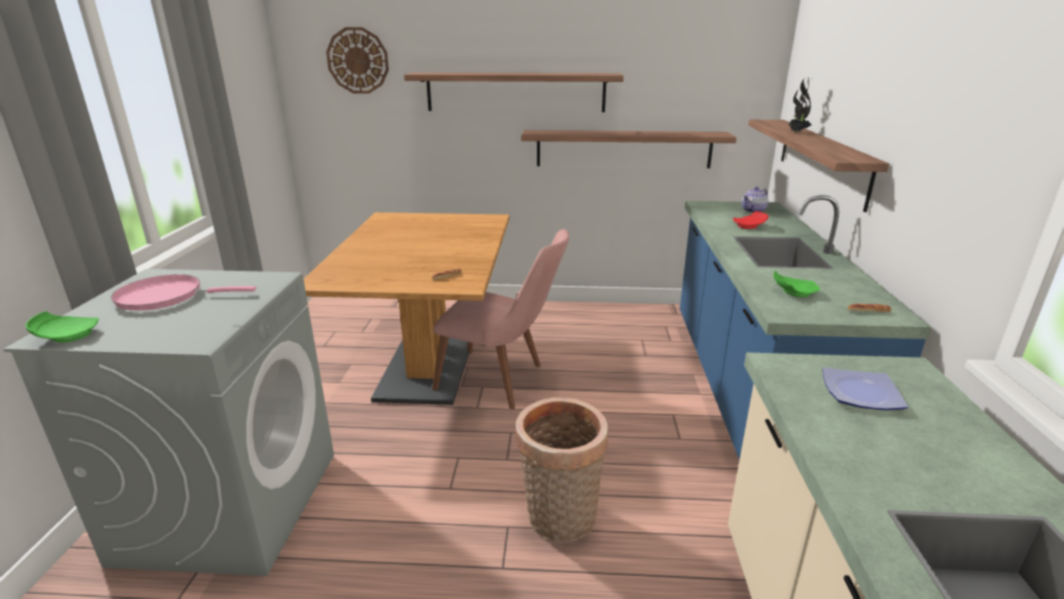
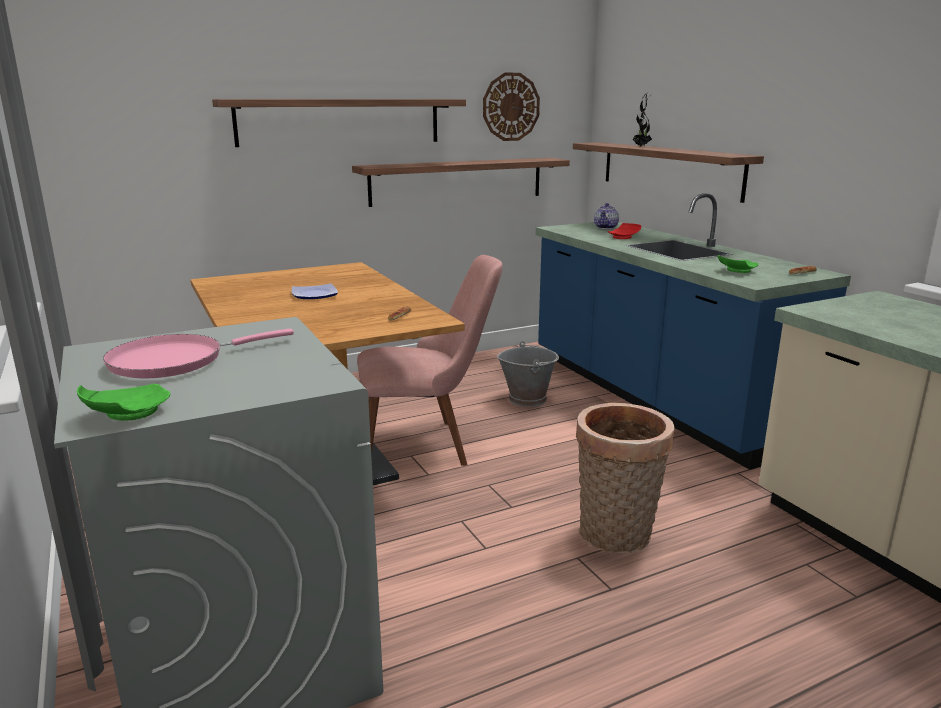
camera: 30 degrees left, 5 degrees down
wall clock [326,27,389,94] -> wall clock moved to [483,72,540,141]
plate [822,367,908,410] -> plate moved to [292,283,338,299]
none -> grey bucket [497,341,559,407]

